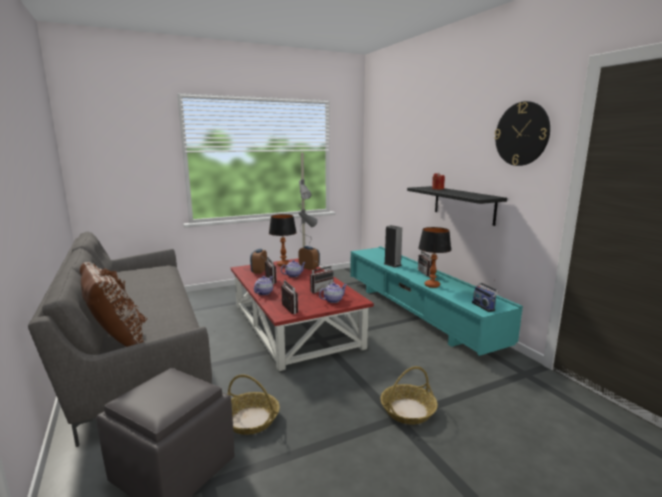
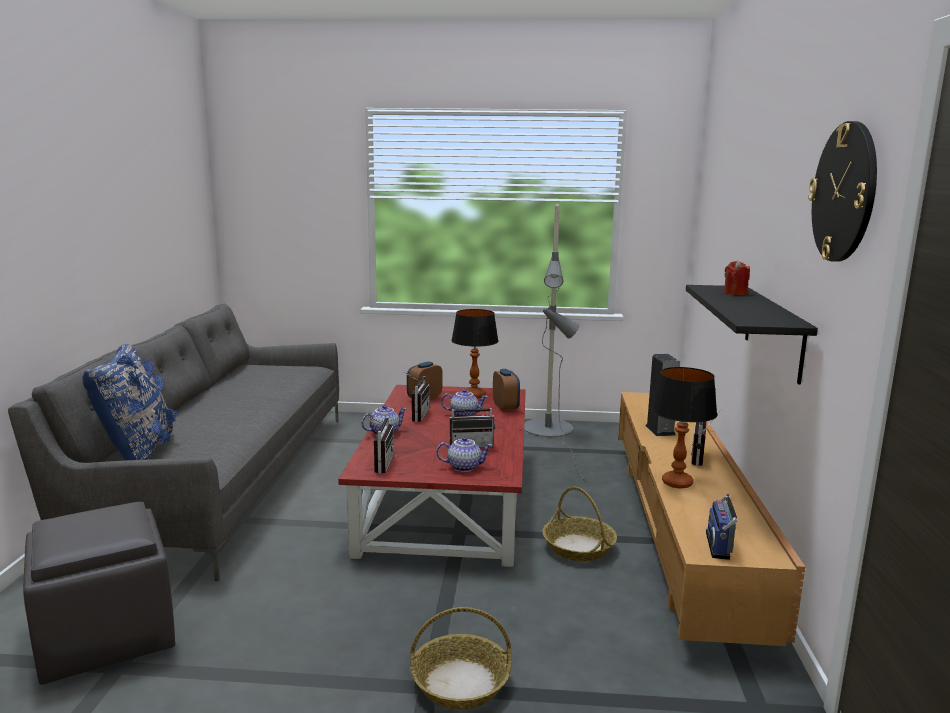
camera: 30 degrees right, 0 degrees up
brown pillow [80,262,148,347] -> blue pillow [82,344,178,460]
basket [228,374,280,435] -> basket moved to [542,487,617,561]
turquoise tv stand [350,246,523,356] -> brown tv stand [618,392,805,646]

